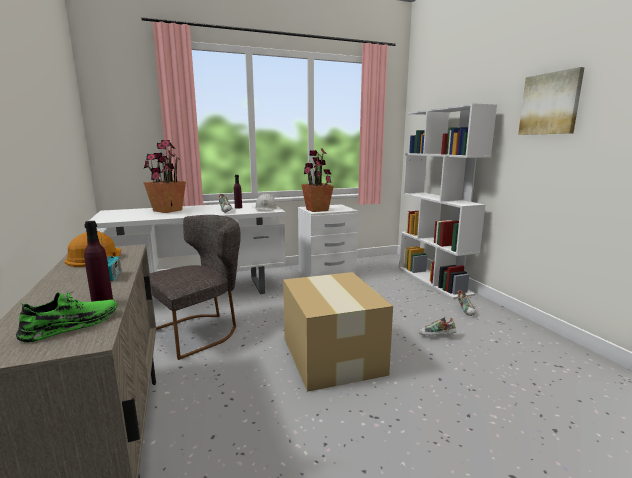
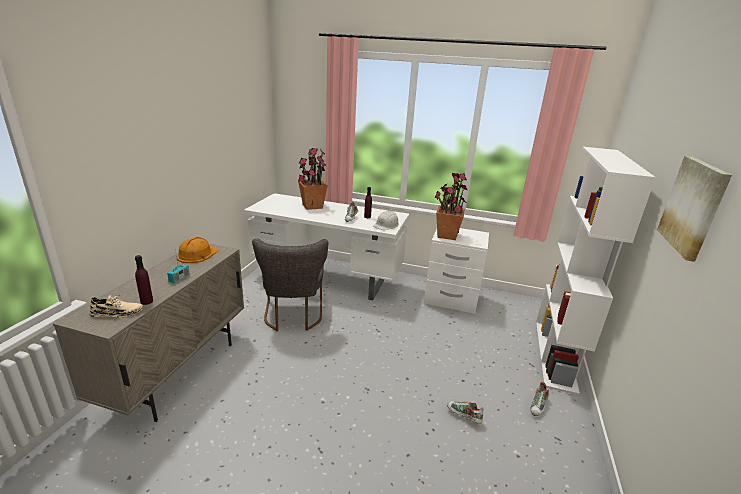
camera: 35 degrees right, 10 degrees up
green shoe [16,291,117,343] -> beige shoe [90,295,143,318]
grey chair [150,215,241,360] -> grey chair turned 90 degrees clockwise [252,238,328,331]
cardboard box [283,272,393,392] -> none

